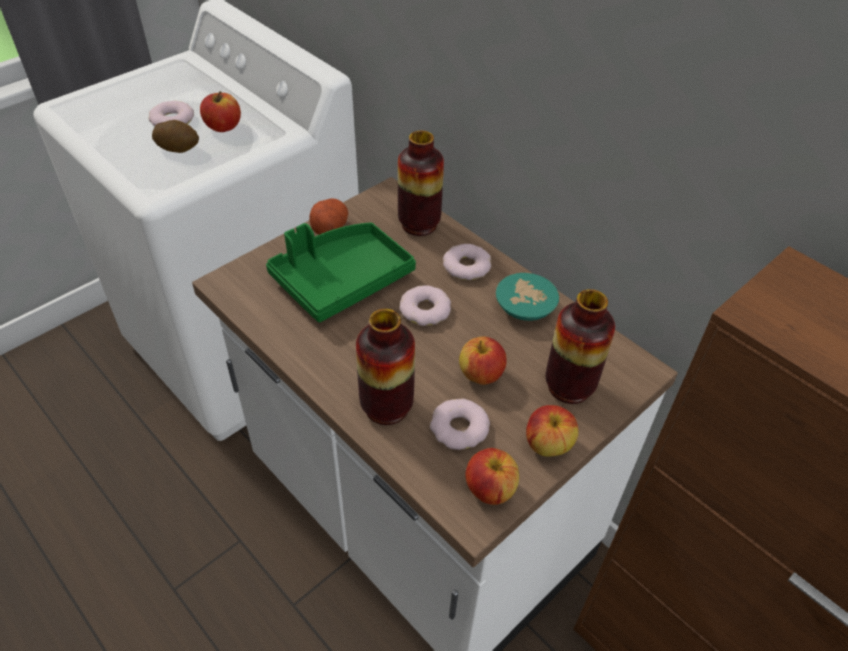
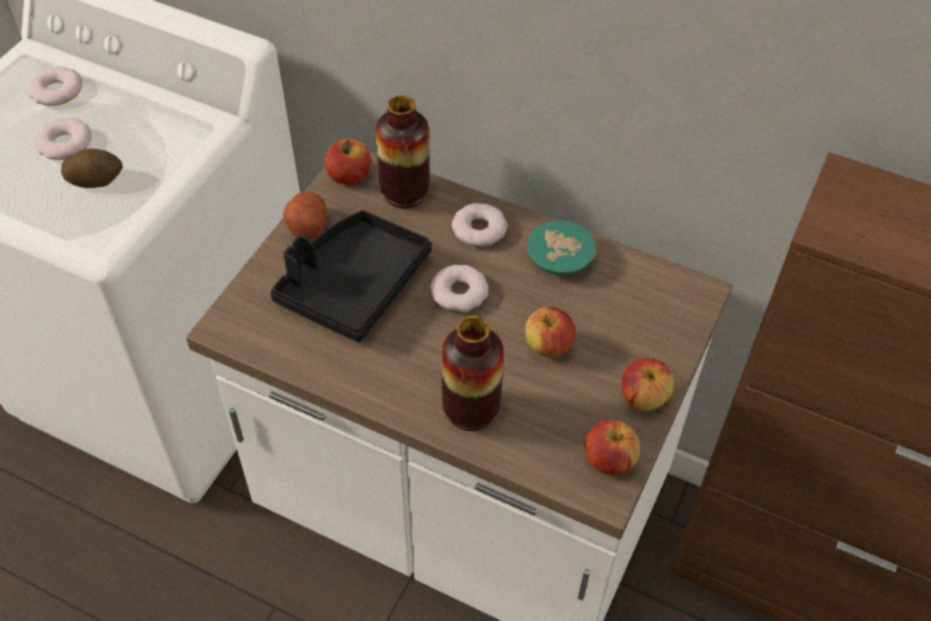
camera: 20 degrees left, 5 degrees up
apple [200,91,241,132] -> apple moved to [324,139,371,185]
green tray [266,222,416,322] -> black tray [270,210,432,342]
donut [430,399,490,450] -> donut moved to [28,67,83,106]
vase [545,289,615,404] -> none

